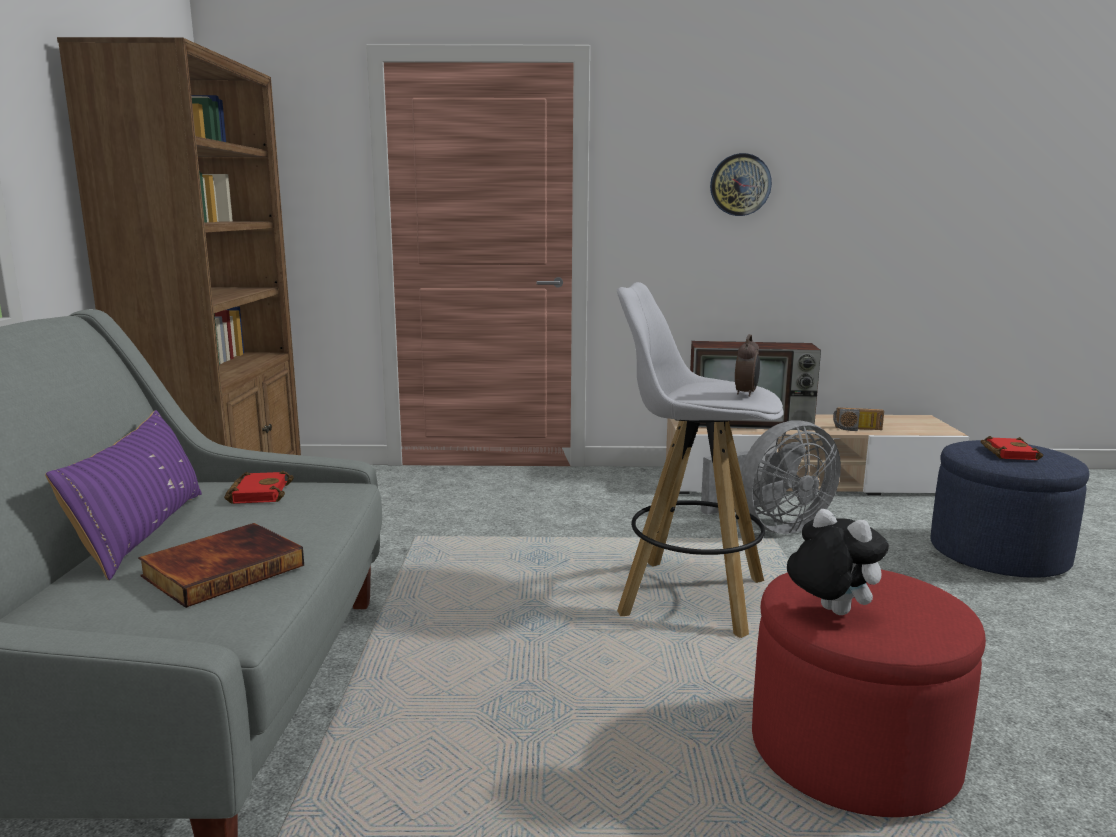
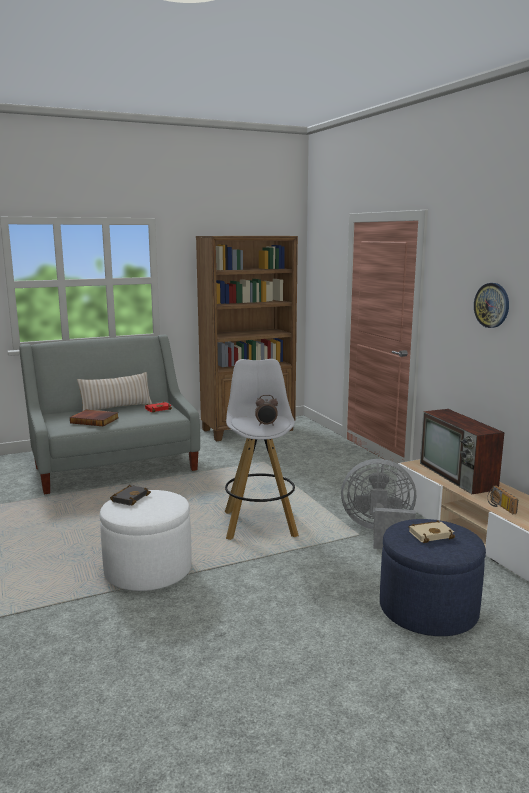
camera: 65 degrees right, 0 degrees up
purple pillow [45,410,202,580] -> beige pillow [77,372,152,411]
grey fan [701,420,841,534] -> grey fan turned 150 degrees clockwise [341,459,416,549]
red ottoman [752,569,986,817] -> white ottoman [100,490,192,591]
plush toy [787,509,889,615] -> black book [110,485,151,505]
red book [980,436,1043,461] -> beige book [409,520,455,543]

